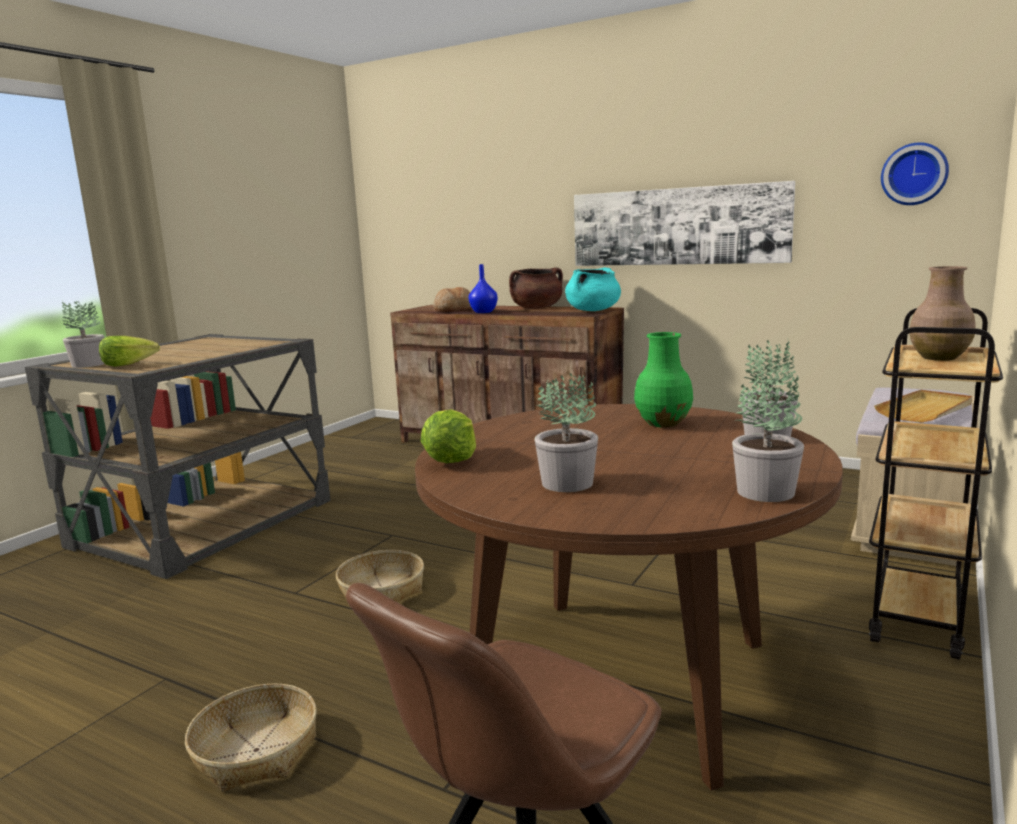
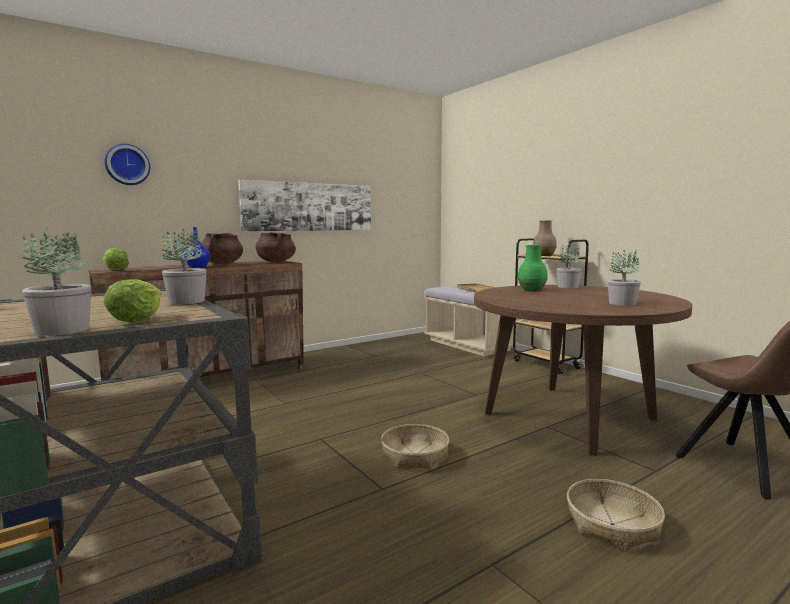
camera: 65 degrees left, 5 degrees down
lettuce [421,409,476,463] -> lettuce moved to [103,248,129,270]
bread [433,287,472,312] -> none
turquoise cooking pot [565,267,621,311] -> brown cooking pot [255,232,296,262]
potted plant [732,373,804,502] -> potted plant moved to [162,227,207,304]
wall clock [881,142,949,205] -> wall clock moved to [104,144,150,185]

